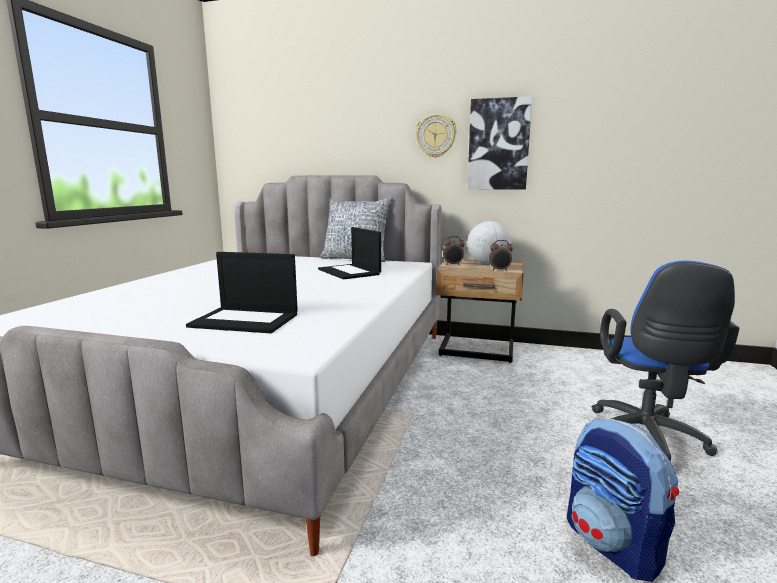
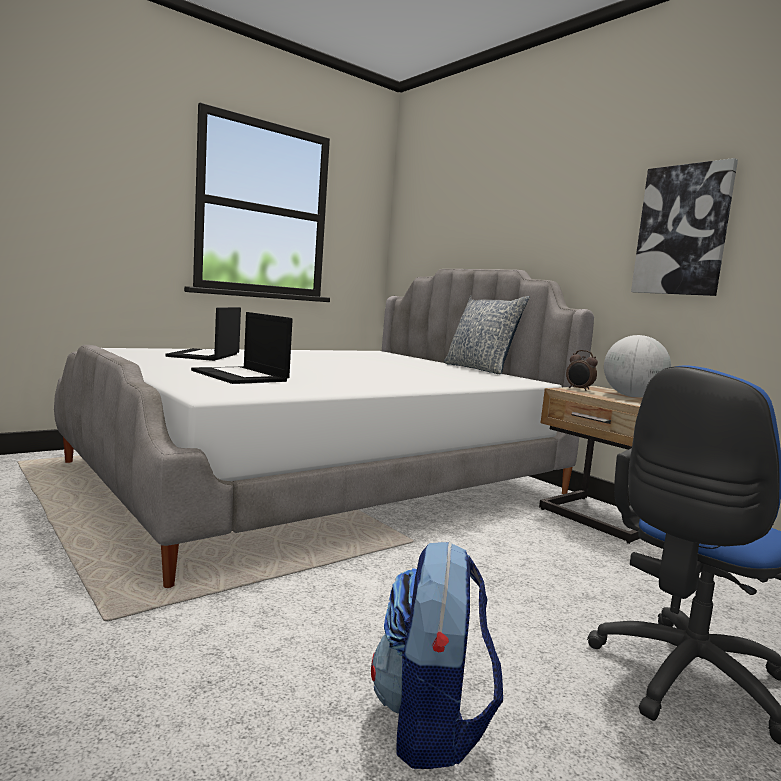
camera: 35 degrees right, 5 degrees down
laptop [318,227,381,280] -> laptop moved to [165,307,241,361]
wall clock [415,114,456,157] -> none
alarm clock [489,240,513,271] -> none

